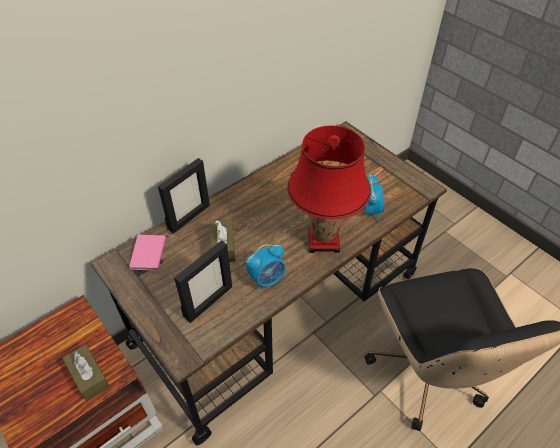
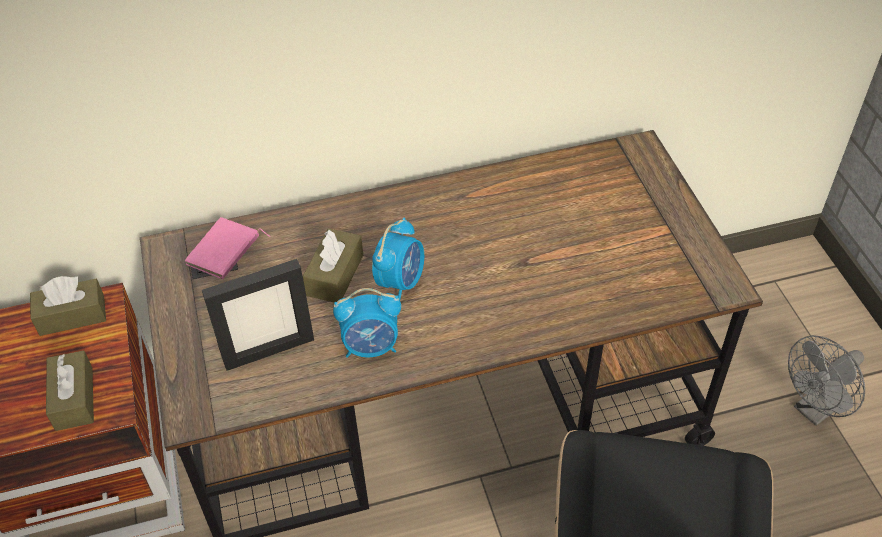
camera: 25 degrees right, 0 degrees up
picture frame [158,158,210,234] -> none
red table lamp [287,126,371,253] -> none
alarm clock [365,174,384,221] -> alarm clock moved to [372,218,424,300]
none -> brown tissue box [30,276,106,336]
none -> grey fan [788,335,865,426]

